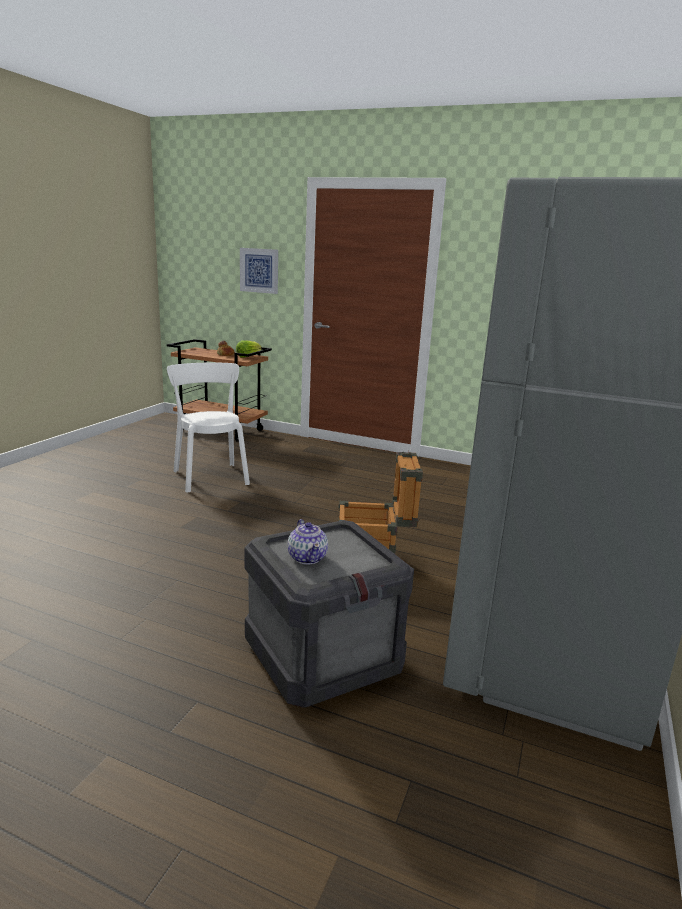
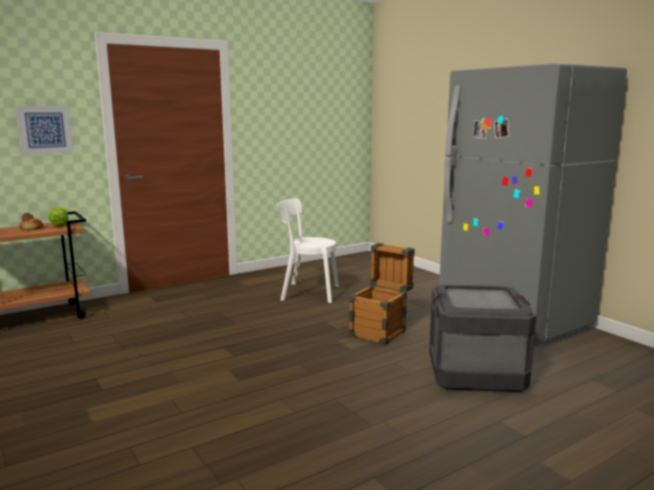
camera: 55 degrees left, 5 degrees down
white chair [167,363,250,492] -> white chair moved to [277,198,339,303]
teapot [288,519,328,565] -> none

